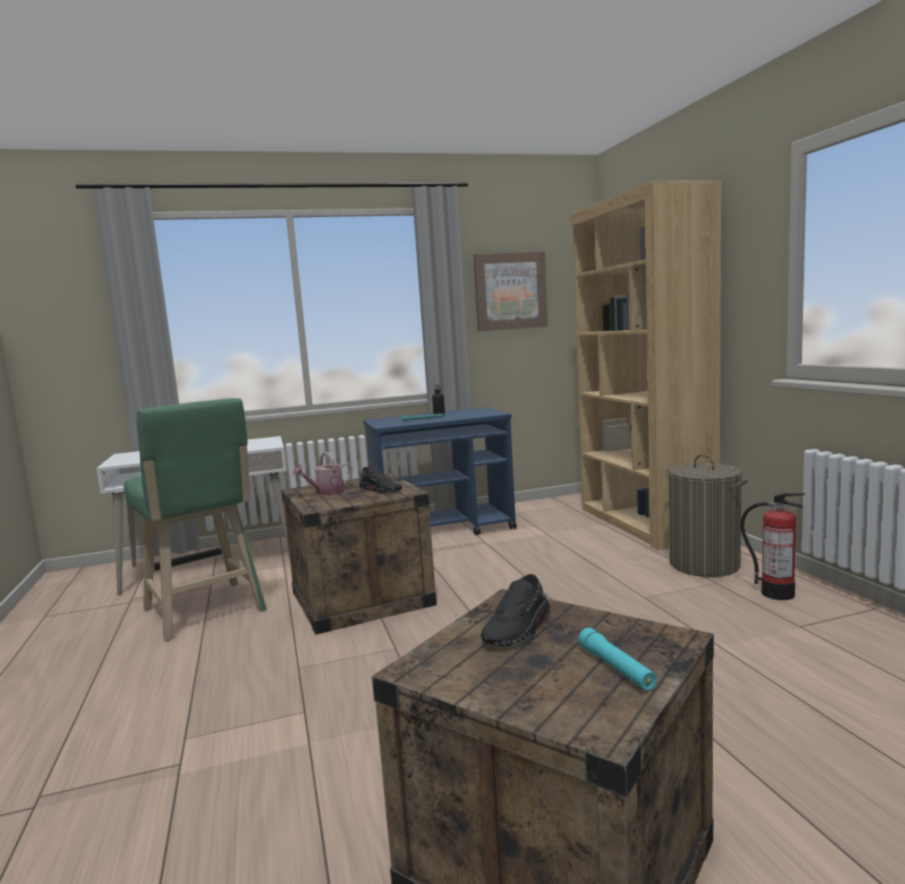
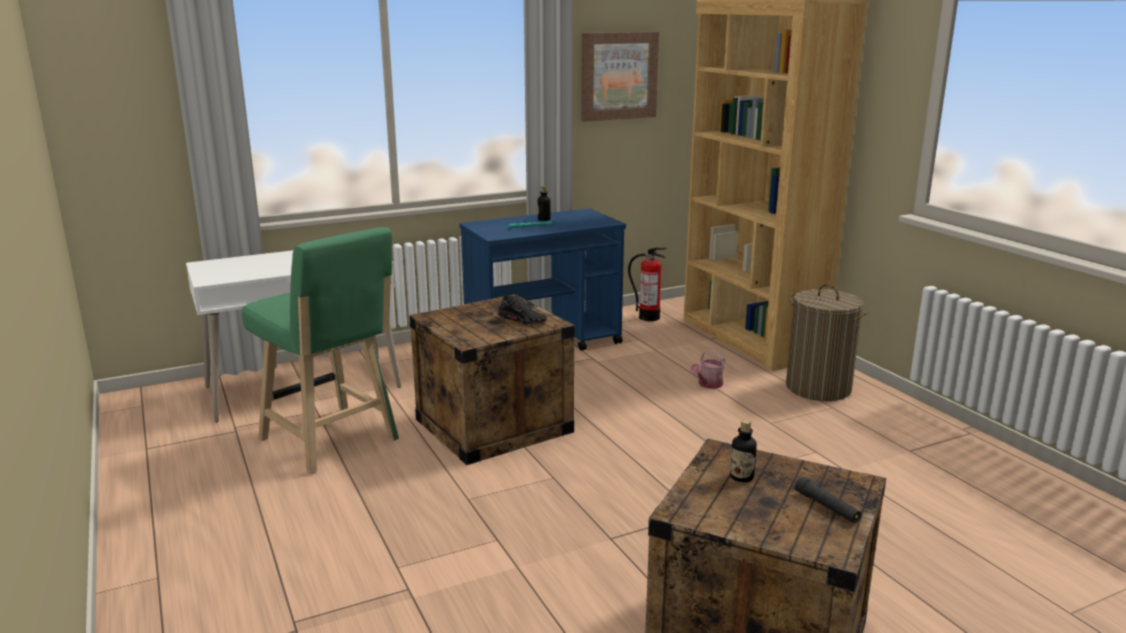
camera: 10 degrees left, 10 degrees up
watering can [292,452,353,495] -> watering can moved to [690,349,726,389]
black shoe [481,574,551,646] -> bottle [730,419,757,482]
turquoise flashlight [578,628,657,691] -> black flashlight [795,477,861,523]
fire extinguisher [740,493,806,600] -> fire extinguisher moved to [628,248,667,321]

